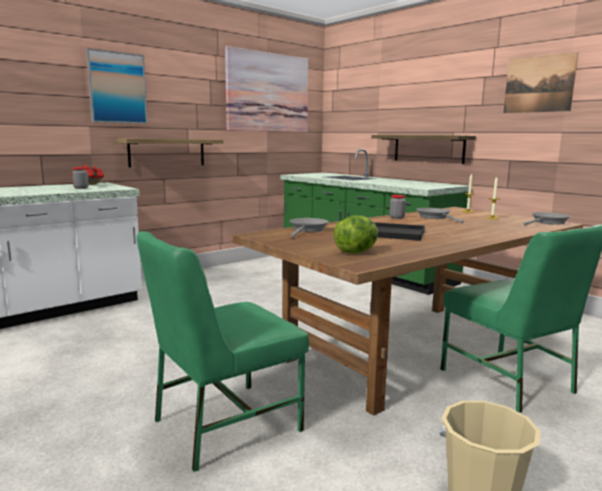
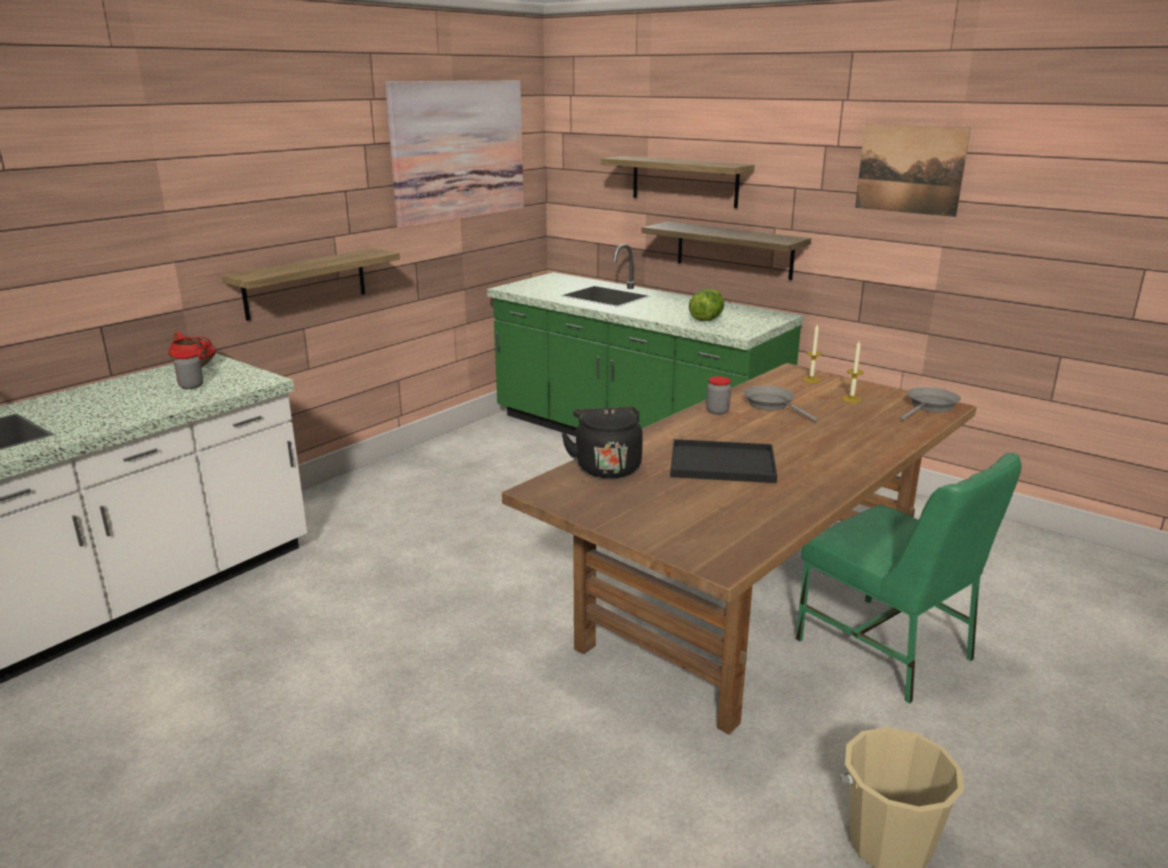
camera: 10 degrees left, 10 degrees up
picture [86,48,148,124] -> none
green chair [137,231,309,472] -> none
grey frying pan [290,218,329,238] -> black kettle [562,407,643,478]
lettuce [334,215,378,253] -> lettuce moved to [689,289,724,321]
none -> shelf [601,156,755,208]

